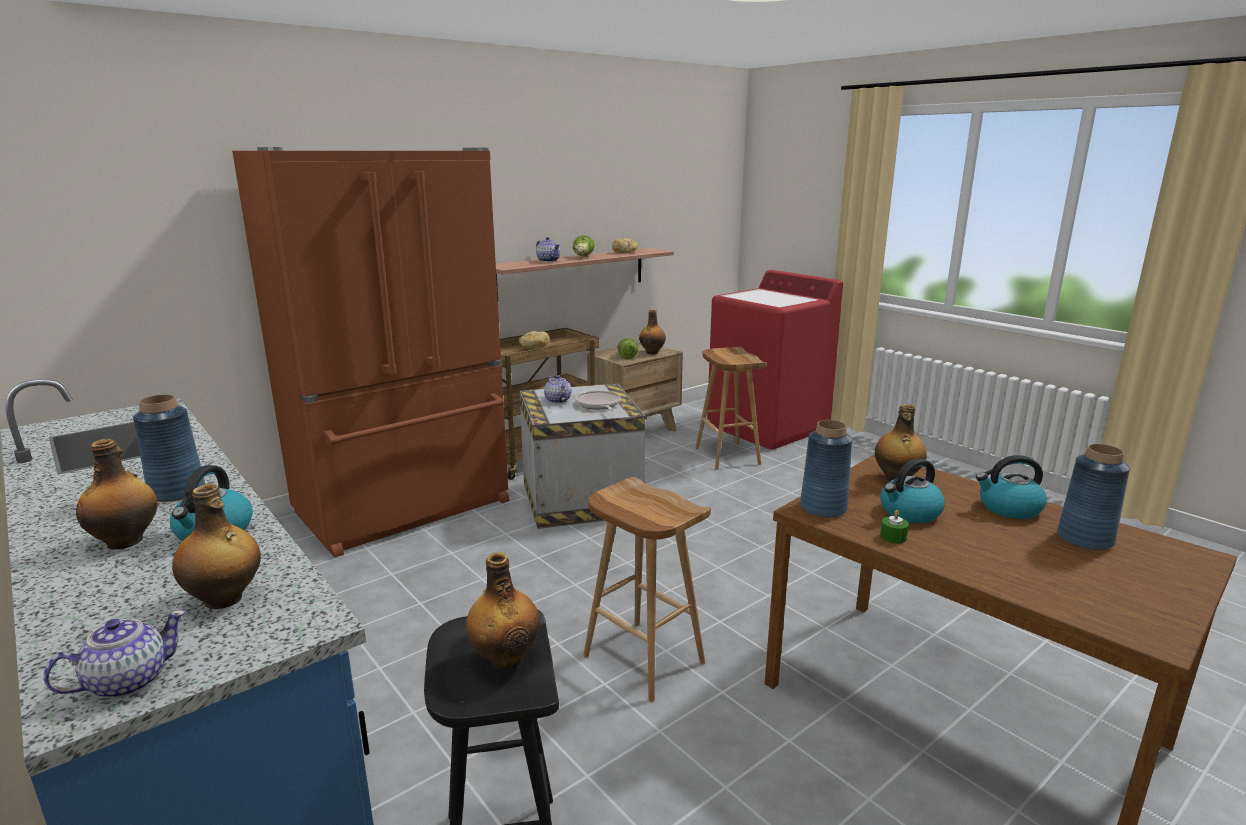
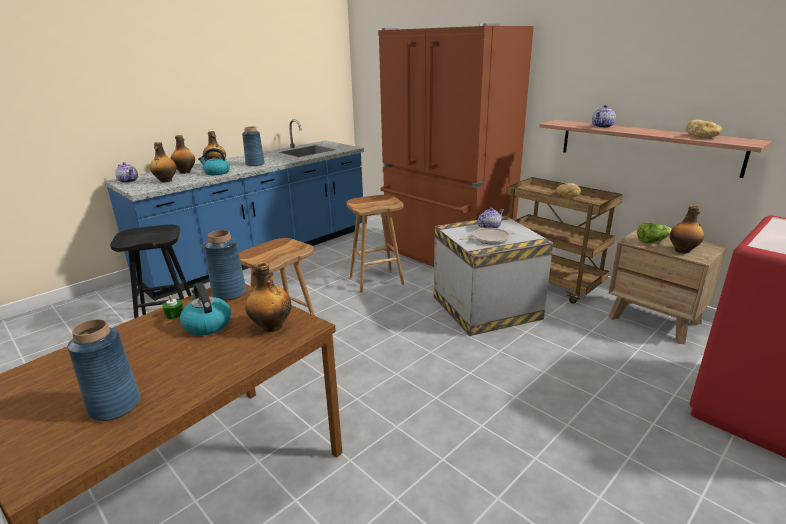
camera: 85 degrees right, 5 degrees up
bottle [466,552,540,670] -> bottle moved to [170,135,195,174]
lettuce [573,235,595,256] -> none
brown stool [695,347,767,470] -> brown stool moved to [346,195,404,293]
kettle [976,455,1047,519] -> none

